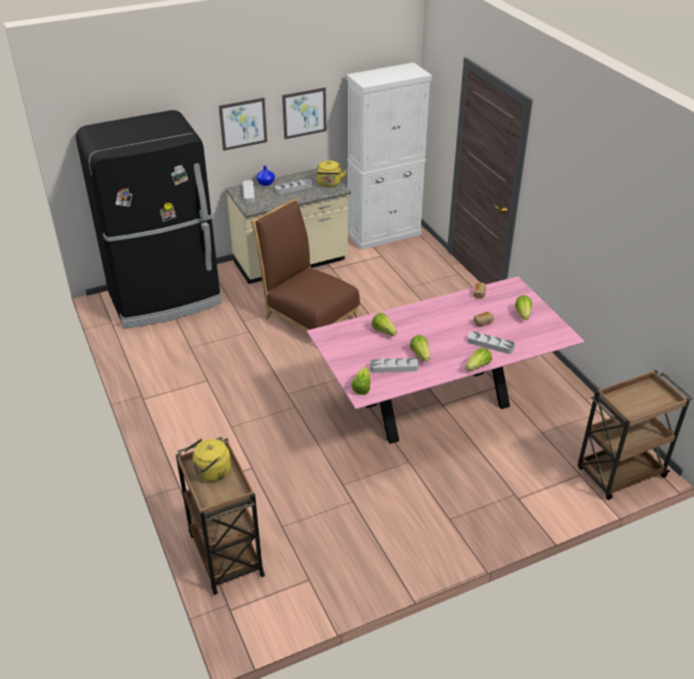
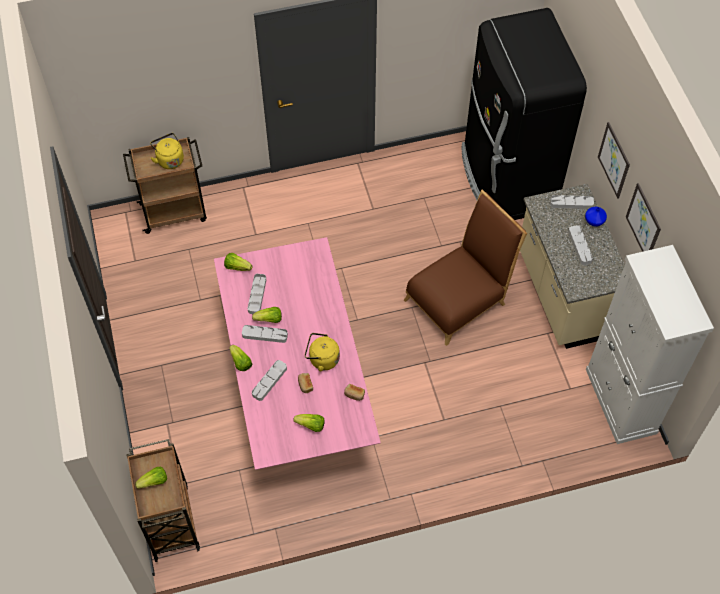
camera: 100 degrees right, 20 degrees up
yellow kettle [317,160,347,187] -> yellow kettle moved to [305,333,340,371]
lettuce [372,313,397,336] -> lettuce moved to [135,467,167,489]
none -> grey tray [242,325,288,343]

